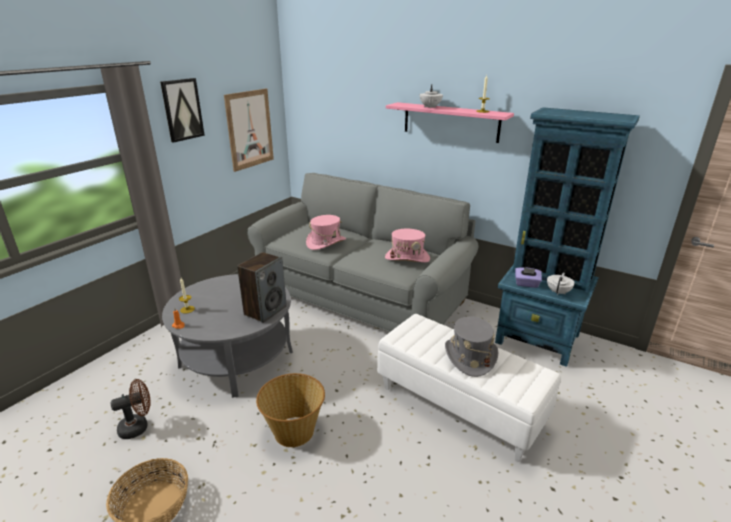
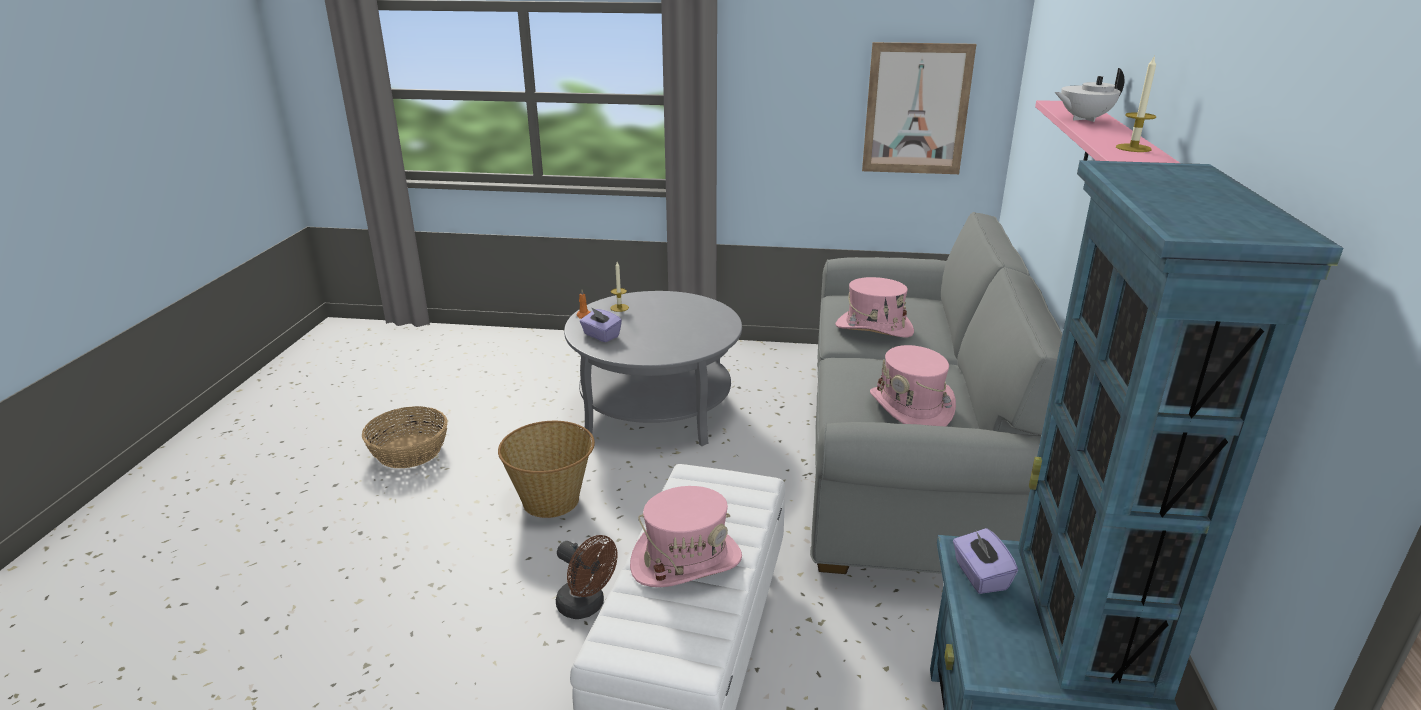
camera: 65 degrees right, 0 degrees up
brown fan [110,379,150,439] -> brown fan moved to [556,535,617,619]
picture [160,78,205,143] -> none
speaker [237,252,287,323] -> none
grey hat [445,316,499,377] -> pink hat [630,486,742,587]
white teapot [547,273,575,295] -> none
none -> purple tissue box [580,307,622,342]

